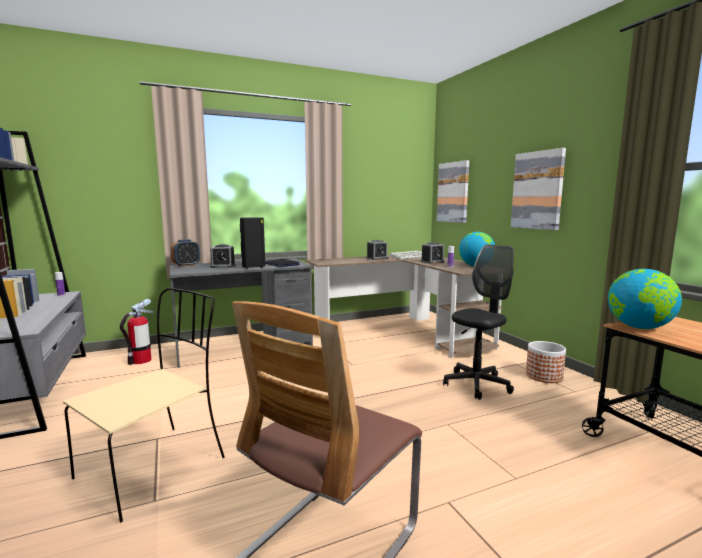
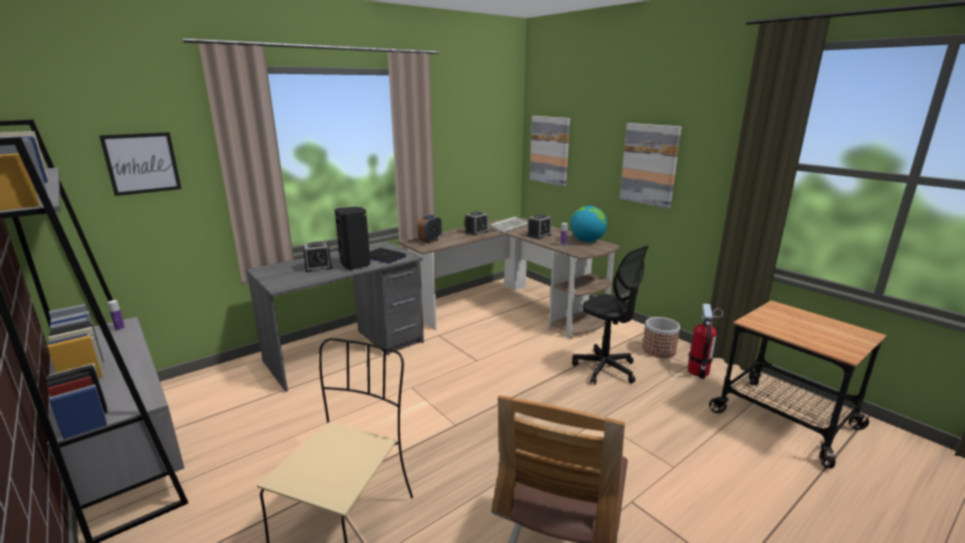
camera: 15 degrees left, 10 degrees up
fire extinguisher [120,299,154,365] -> fire extinguisher moved to [688,303,723,379]
alarm clock [171,239,200,267] -> alarm clock moved to [418,215,442,244]
black office chair [443,244,514,400] -> black office chair turned 105 degrees clockwise [572,245,649,384]
globe [608,269,682,329] -> none
none -> picture [99,132,181,196]

